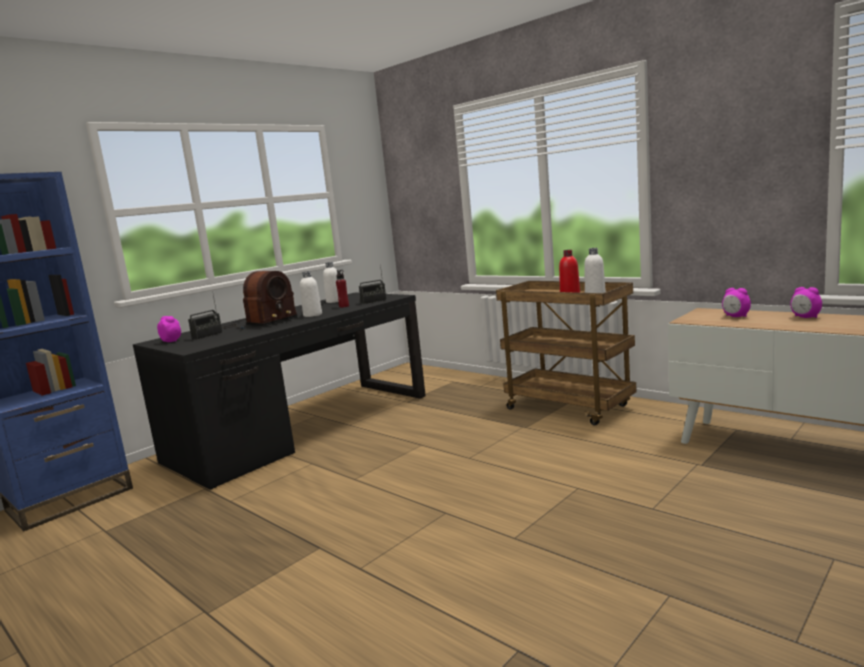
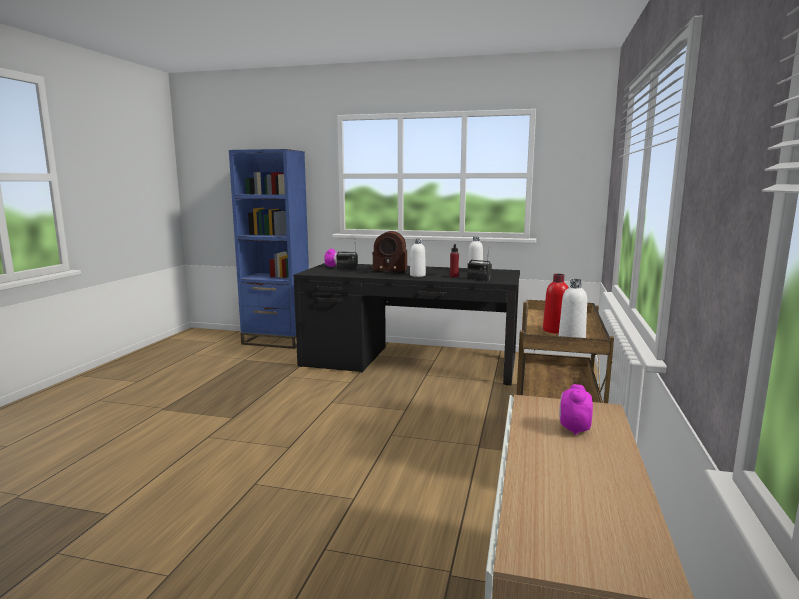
camera: 60 degrees right, 0 degrees up
alarm clock [790,287,822,318] -> none

